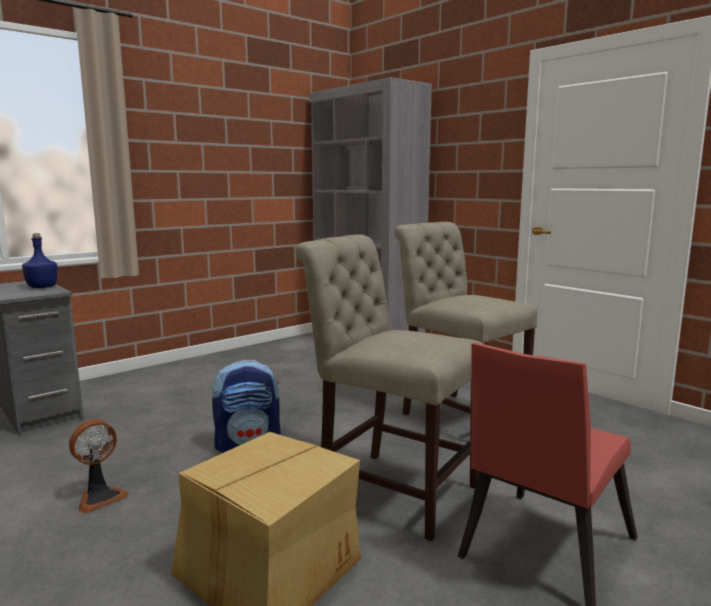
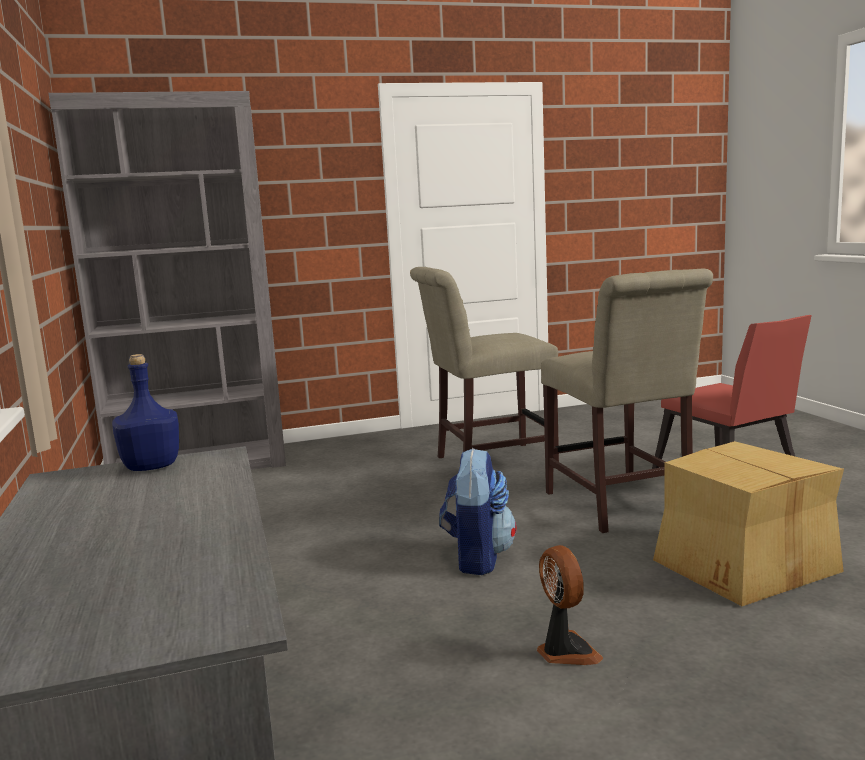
camera: 65 degrees left, 0 degrees up
beige chair [295,234,485,541] -> beige chair turned 75 degrees counterclockwise [541,269,713,533]

